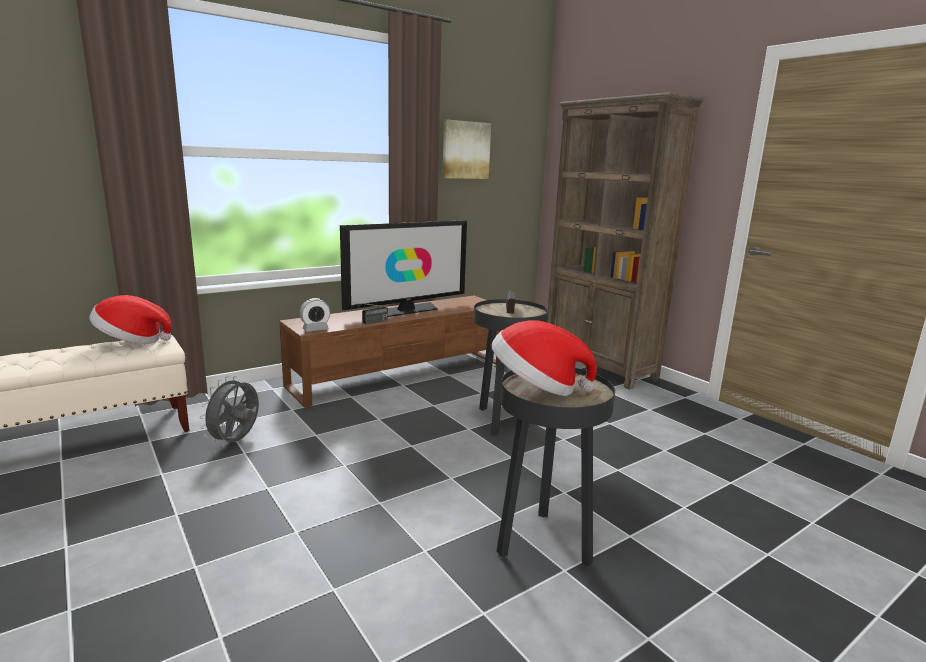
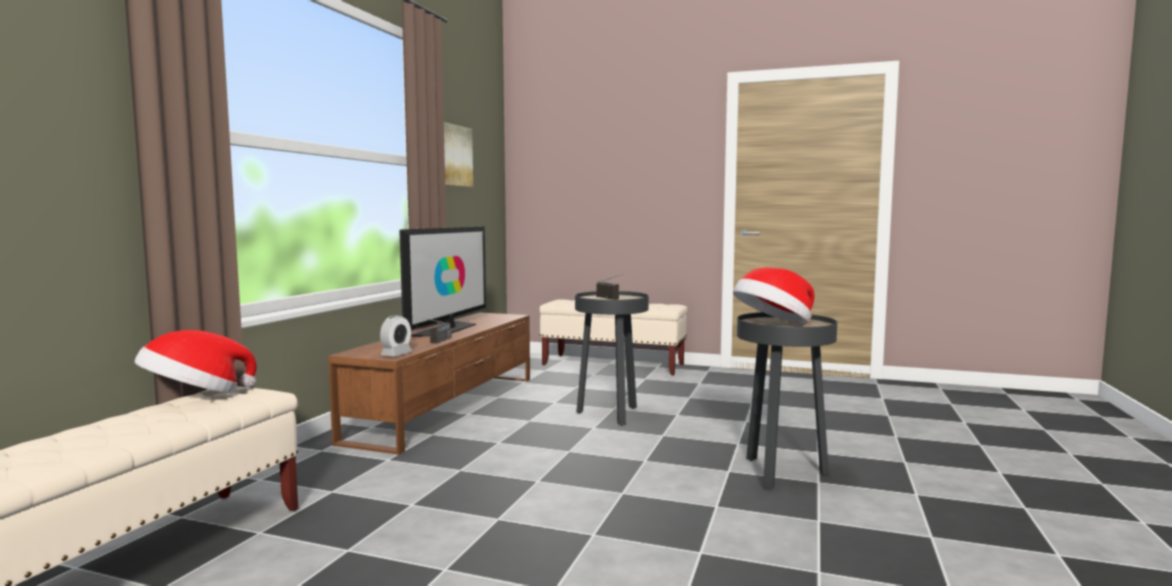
camera: 35 degrees left, 10 degrees down
grey fan [199,376,259,444] -> none
brown bookcase [547,92,704,390] -> beige bench [539,299,688,376]

